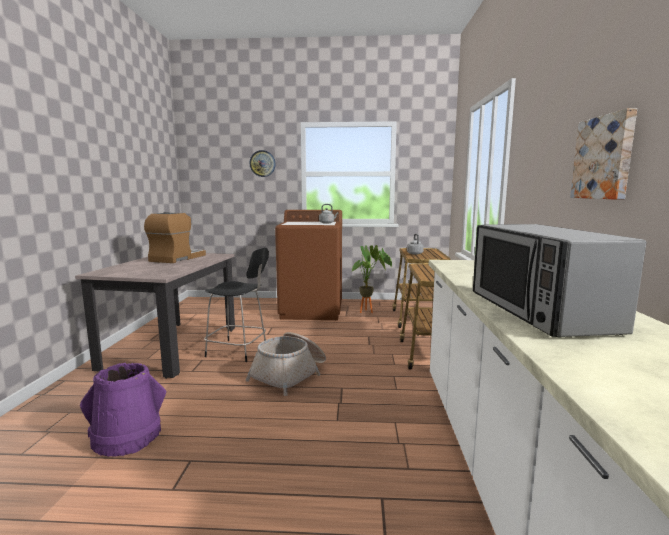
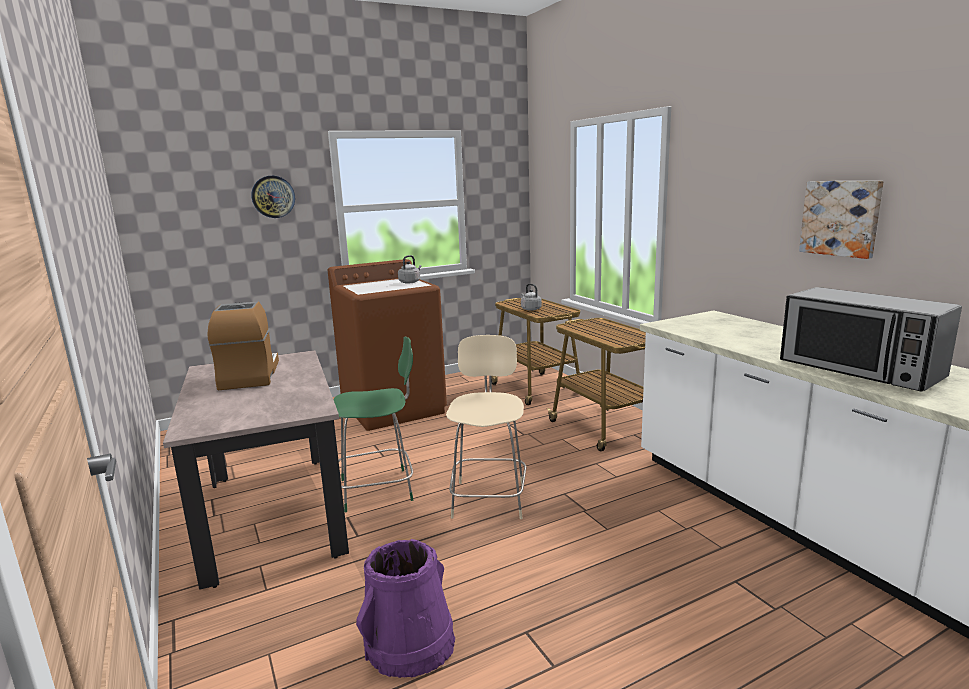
camera: 30 degrees left, 5 degrees up
black chair [204,247,269,362] -> green chair [334,336,413,512]
basket [245,332,326,396] -> beige chair [446,335,527,519]
potted plant [352,245,392,313] -> none

